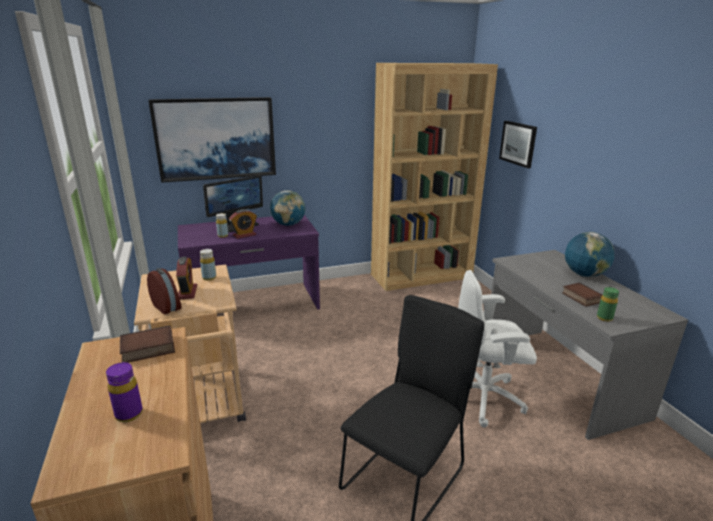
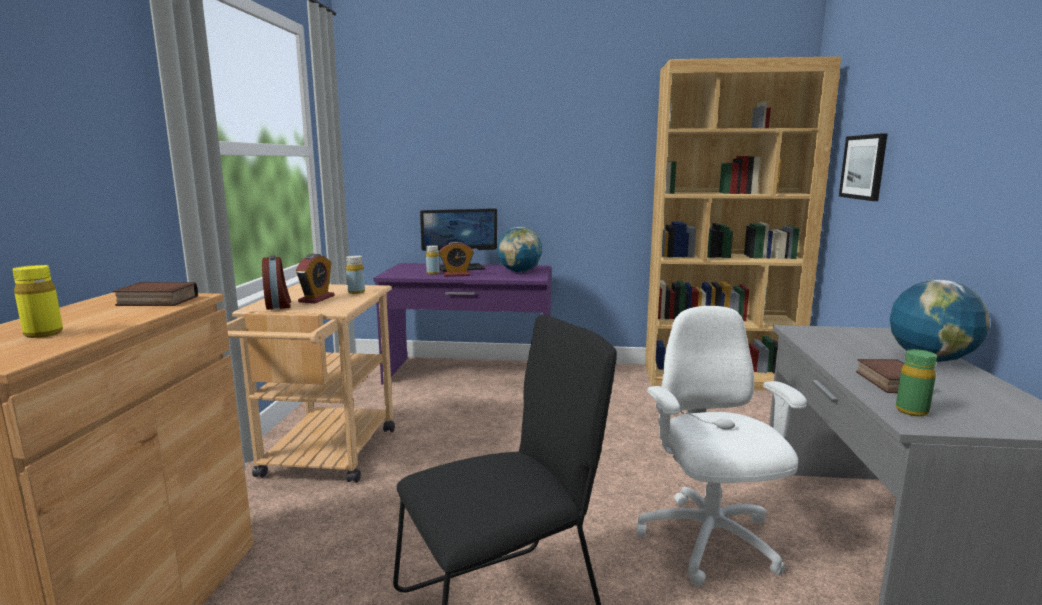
camera: 25 degrees right, 10 degrees down
purple bottle [106,362,143,422] -> yellow bottle [12,265,63,338]
picture [148,97,276,183] -> none
white office chair [458,270,537,427] -> white office chair turned 60 degrees clockwise [637,306,807,586]

